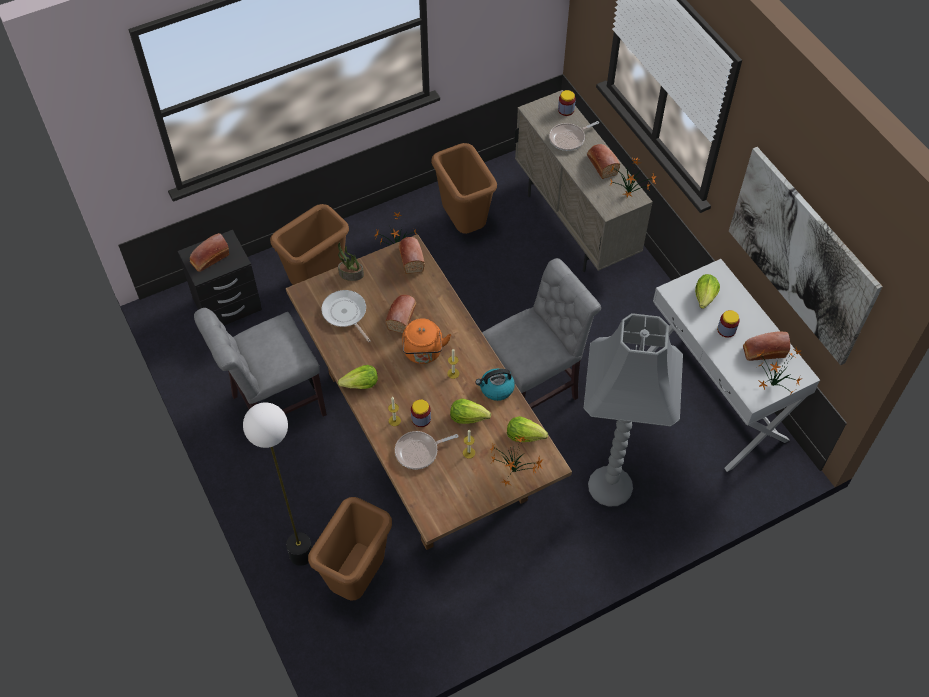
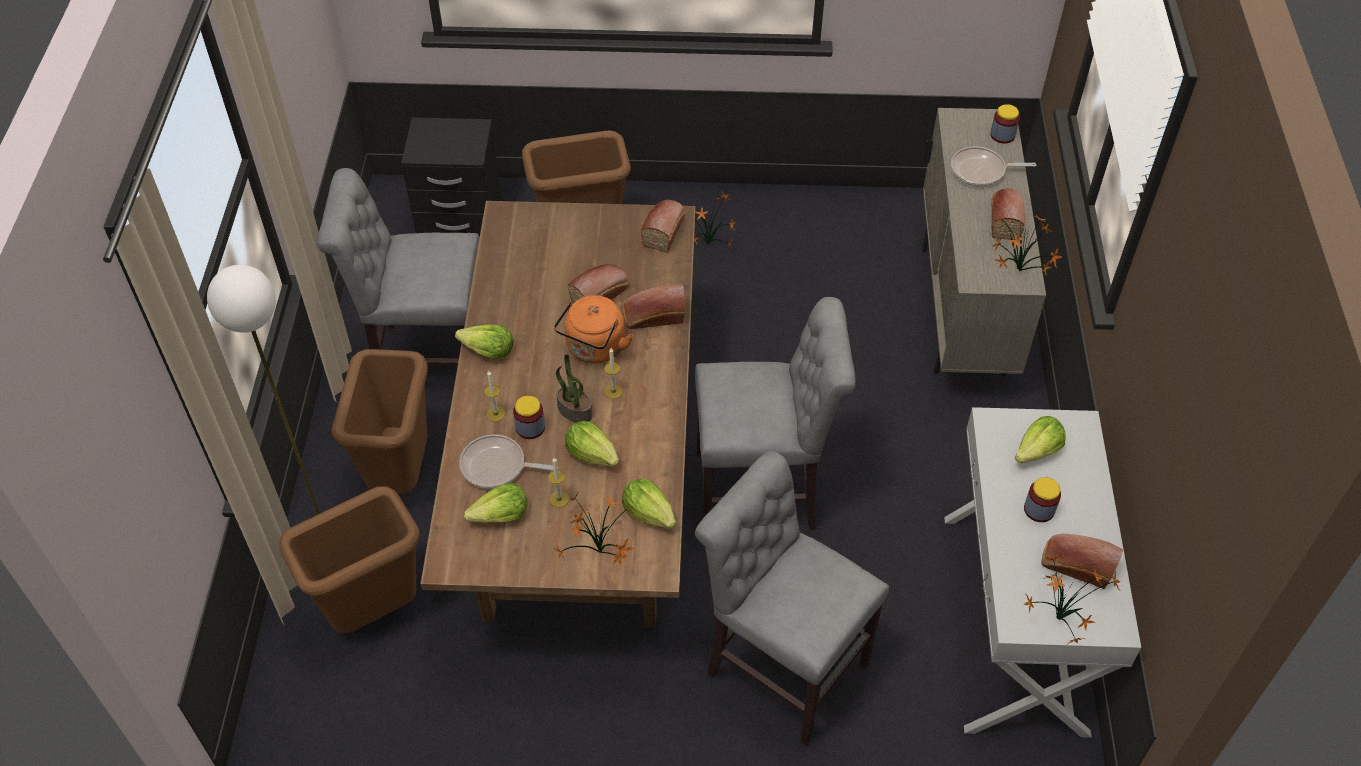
camera: 30 degrees right, 5 degrees down
bread [190,233,229,272] -> bread moved to [623,284,685,329]
frying pan [321,290,371,342] -> none
potted plant [338,242,364,281] -> potted plant moved to [556,354,592,423]
brown trash can [431,143,497,234] -> brown trash can moved to [331,349,428,494]
kettle [475,368,515,401] -> none
grey floor lamp [584,313,683,507] -> grey chair [695,451,889,746]
picture [729,147,883,365] -> none
none -> lettuce [464,483,527,523]

